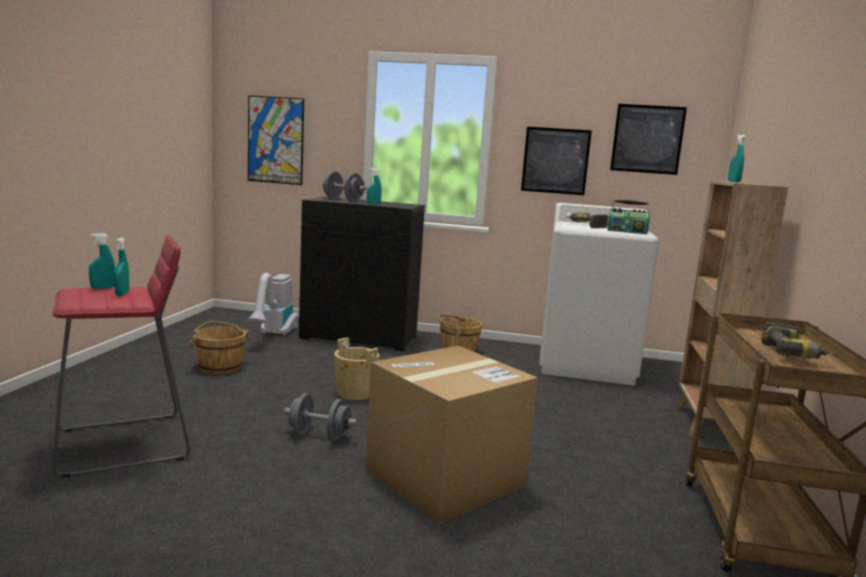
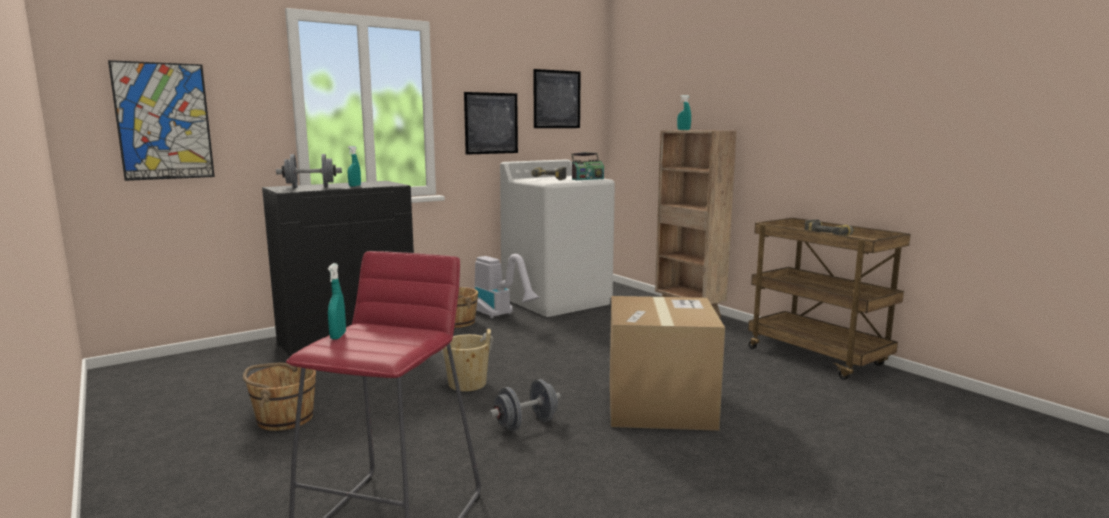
camera: 45 degrees left, 0 degrees up
turquoise spray bottle [114,238,130,296] -> none
vacuum cleaner [247,273,298,336] -> vacuum cleaner moved to [474,254,540,318]

